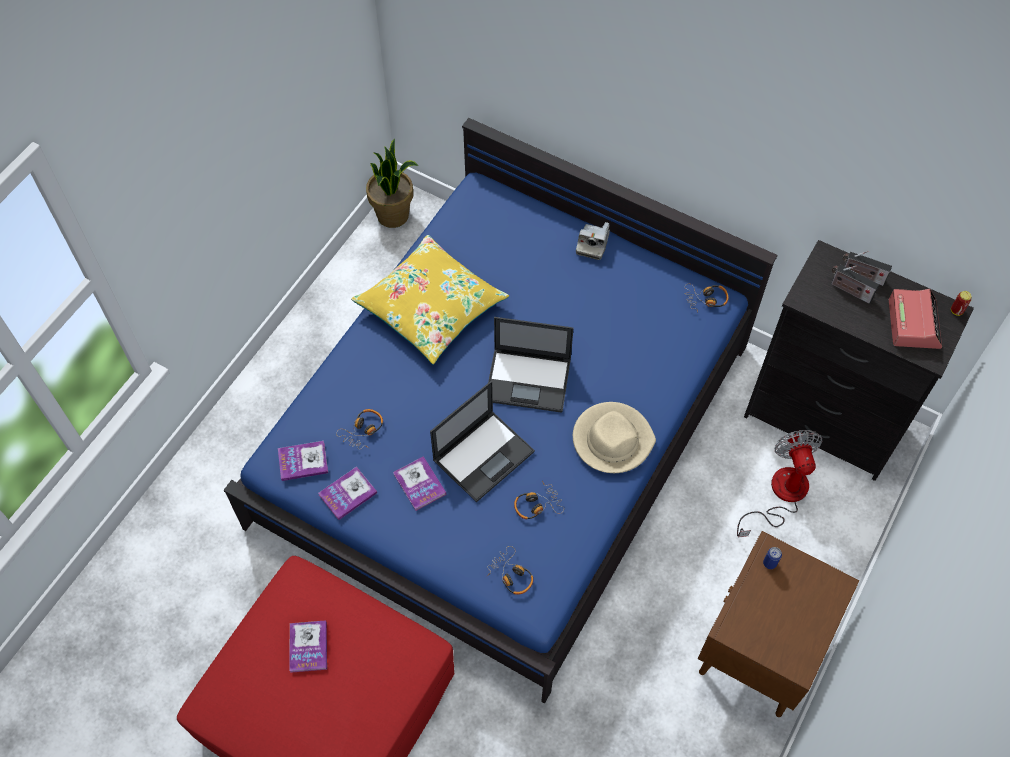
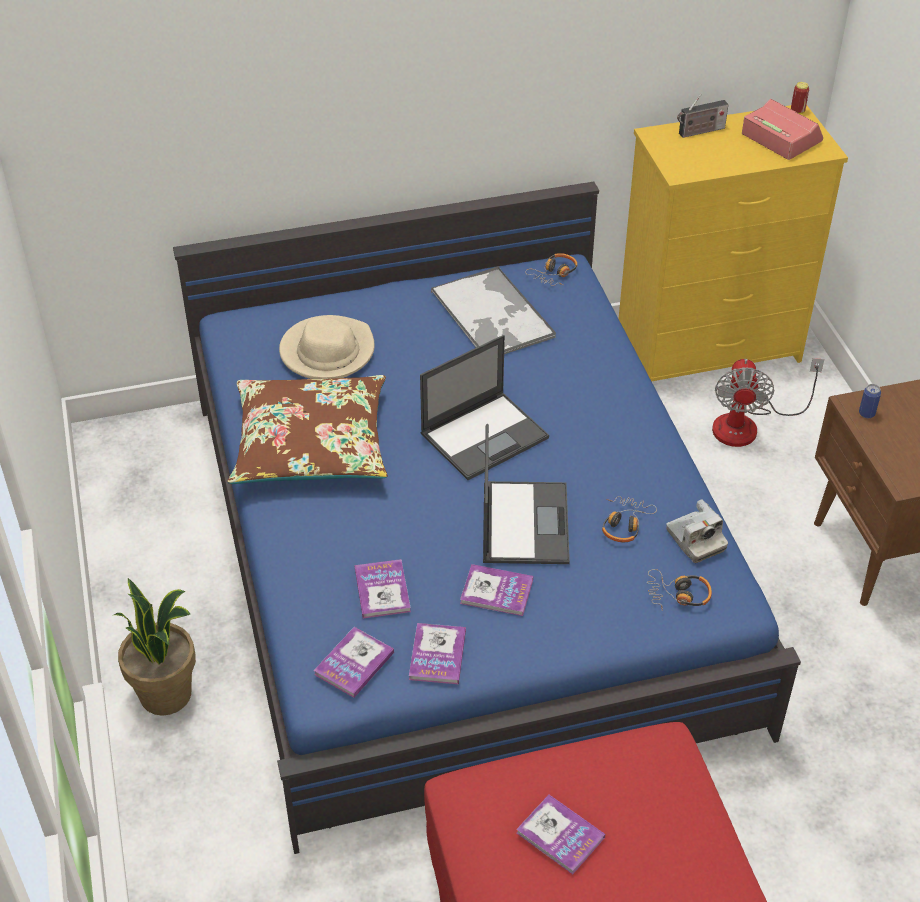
camera: 45 degrees left, 15 degrees down
headphones [336,409,383,449] -> book [355,559,411,618]
yellow pillow [351,235,509,365] -> brown pillow [227,375,388,484]
potted plant [366,138,418,228] -> potted plant moved to [114,578,196,716]
beige hat [573,402,656,473] -> beige hat moved to [279,315,375,379]
camera [576,222,610,260] -> camera moved to [666,499,728,563]
fan [737,430,823,538] -> fan turned 120 degrees counterclockwise [712,358,824,447]
black dresser [744,240,974,481] -> yellow dresser [619,105,848,381]
radio [831,265,879,304] -> none
none -> tray [431,266,556,354]

